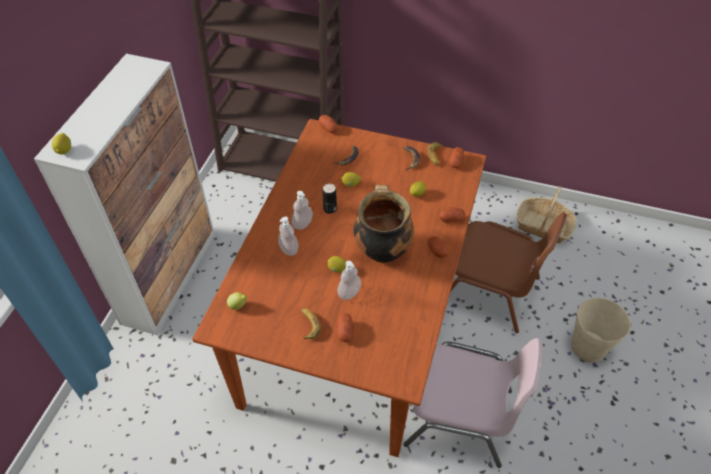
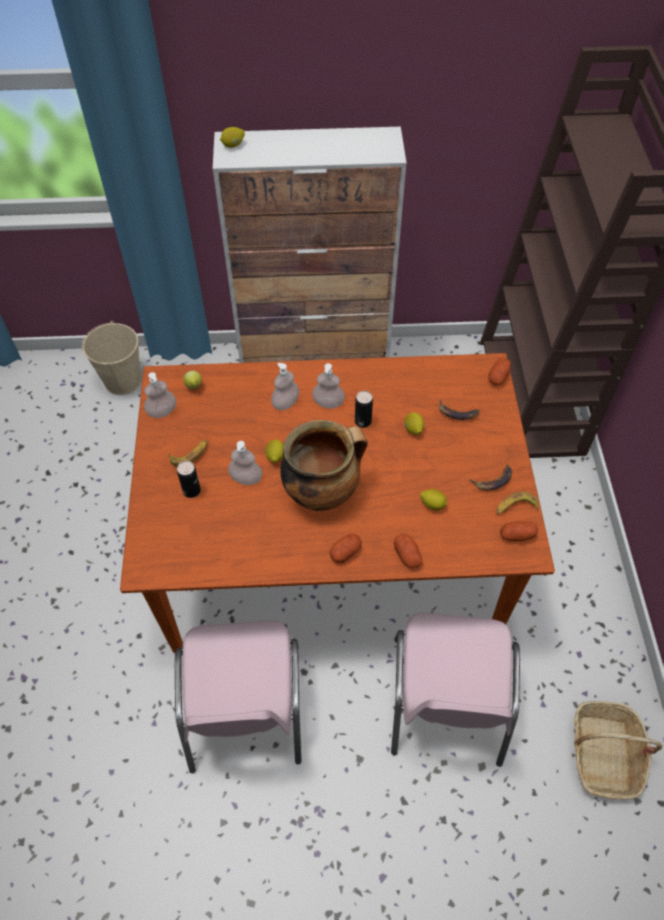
camera: 70 degrees right, 5 degrees up
potato [336,313,354,342] -> can [177,461,201,498]
brown chair [450,212,567,333] -> pink chair [391,612,520,767]
beige bucket [571,298,632,363] -> beige bucket moved to [82,321,141,395]
none -> soap dispenser [144,372,176,418]

